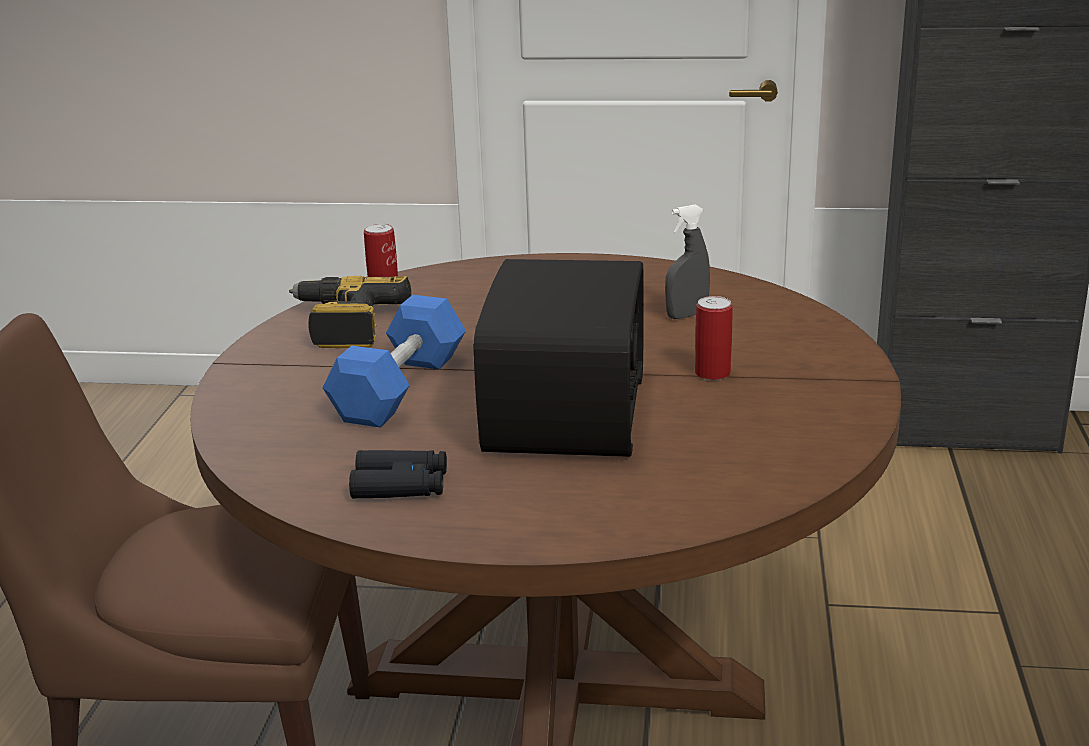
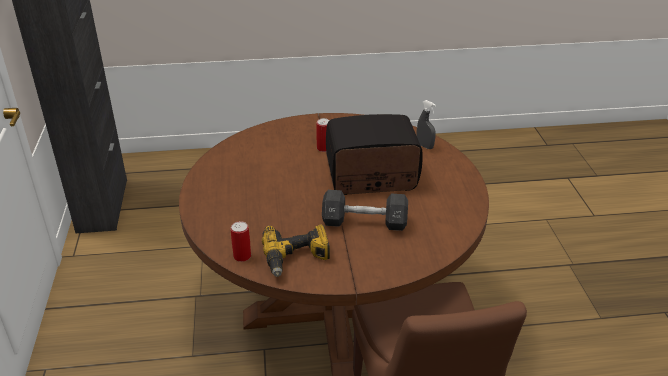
camera: 105 degrees left, 10 degrees up
blue dumbbell [322,295,466,428] -> black dumbbell [322,190,408,231]
black binoculars [349,450,447,499] -> none
grey spray bottle [665,205,710,319] -> grey spray bottle moved to [416,100,436,149]

